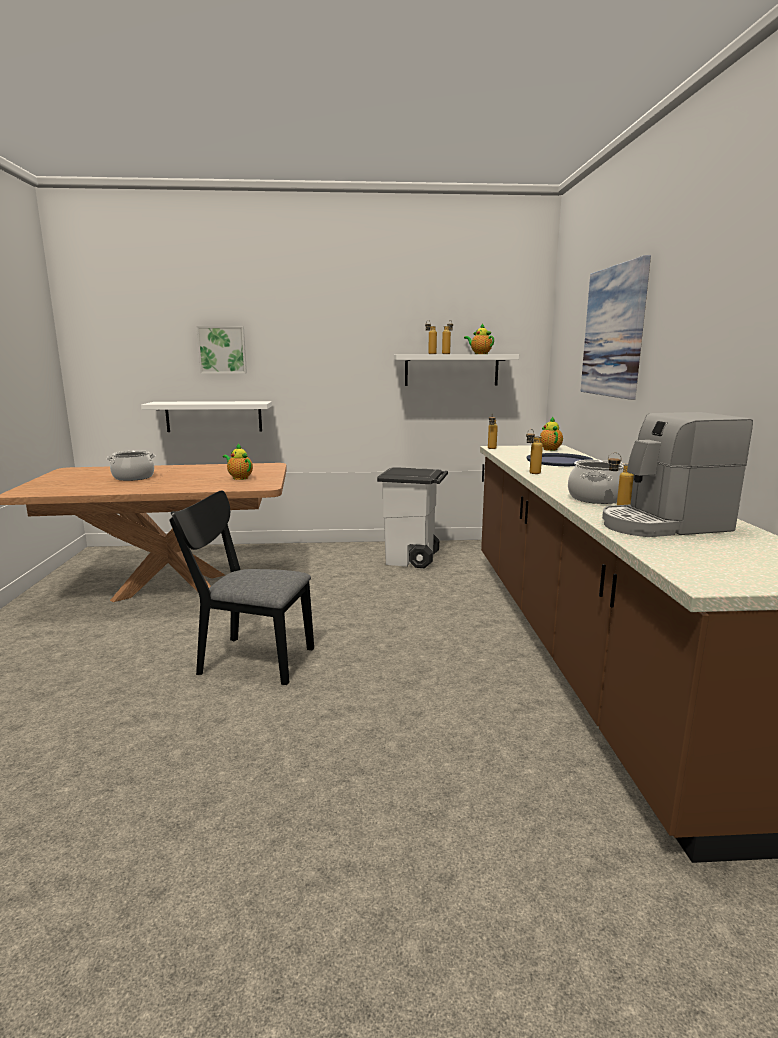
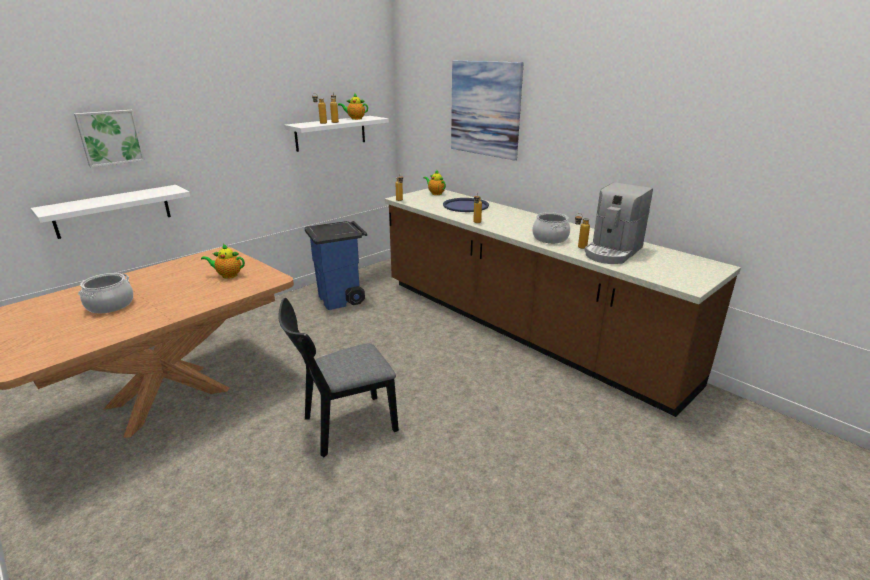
camera: 40 degrees left, 10 degrees up
white trash can [377,467,448,568] -> blue trash can [305,221,367,310]

